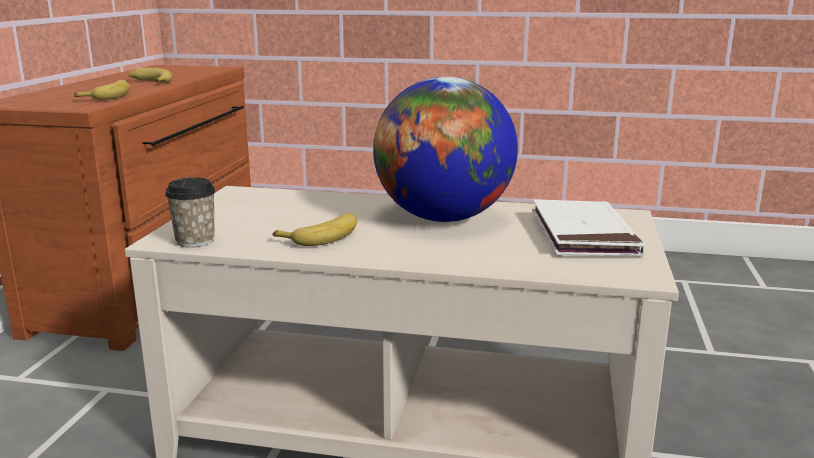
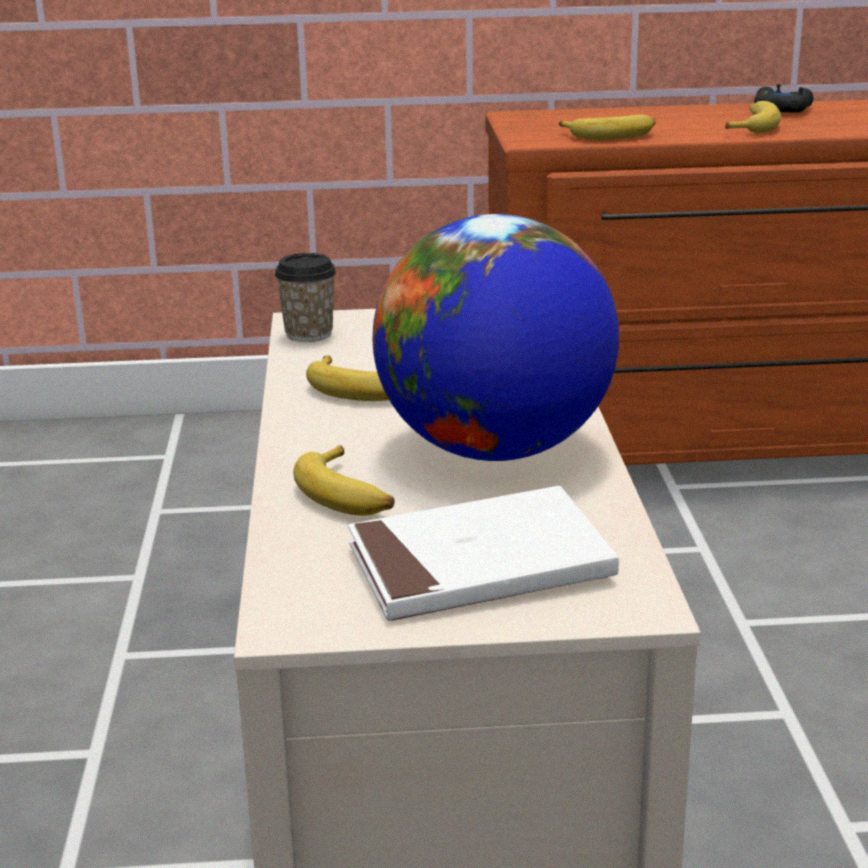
camera: 75 degrees right, 5 degrees up
none -> banana [293,445,395,516]
none -> black game controller [754,84,813,113]

